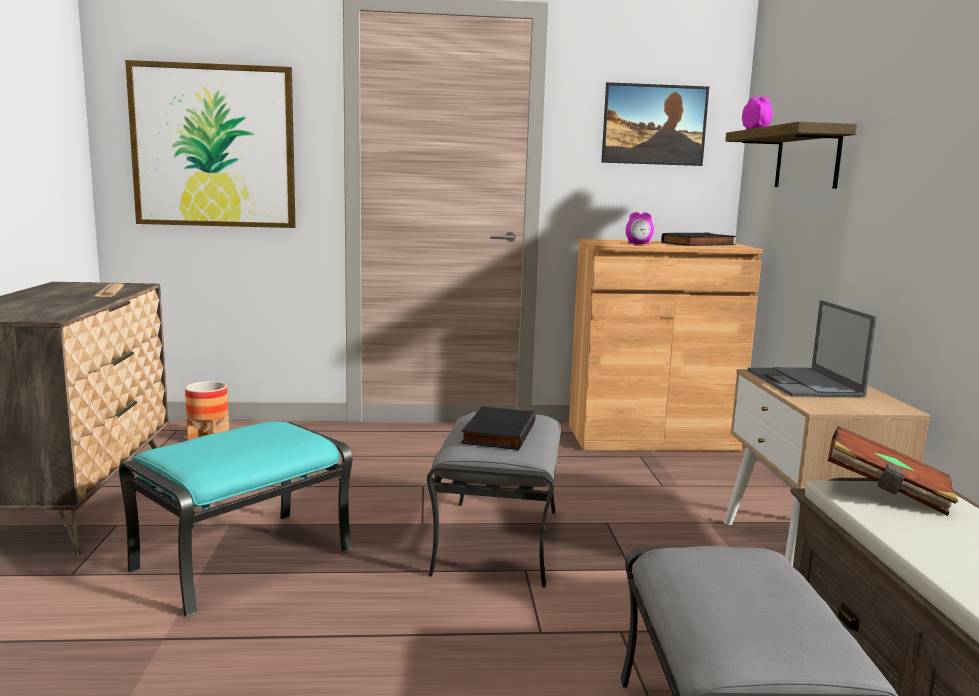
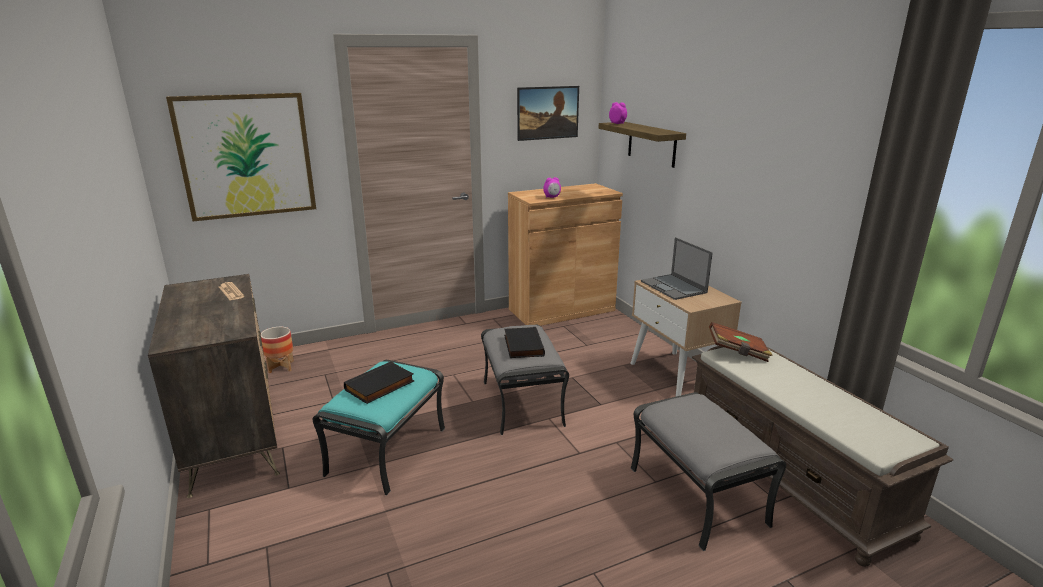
camera: 20 degrees left, 10 degrees up
black book [661,233,736,246] -> black book moved to [344,361,414,404]

